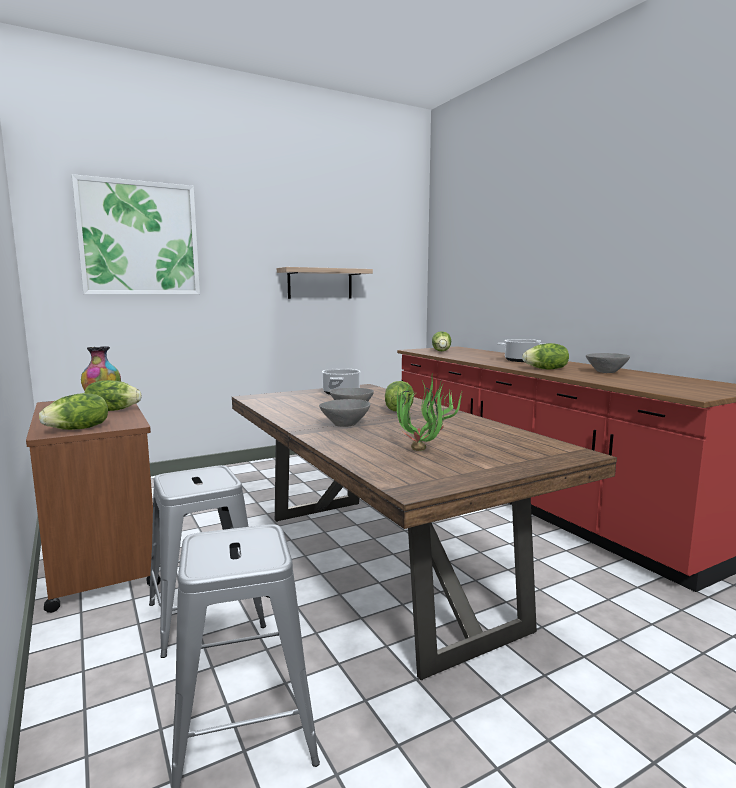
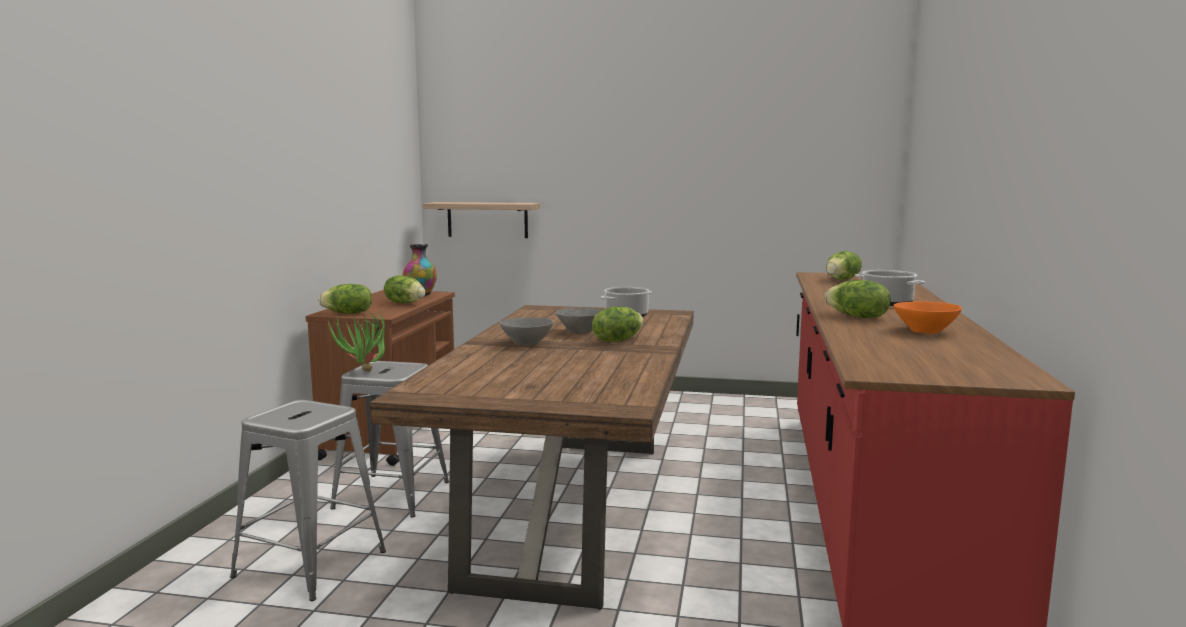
camera: 40 degrees right, 0 degrees up
picture [72,174,200,295] -> none
shelf [277,267,373,299] -> shelf moved to [423,202,540,238]
potted plant [397,377,463,451] -> potted plant moved to [328,307,385,372]
grey bowl [586,353,630,373] -> orange bowl [893,301,962,334]

